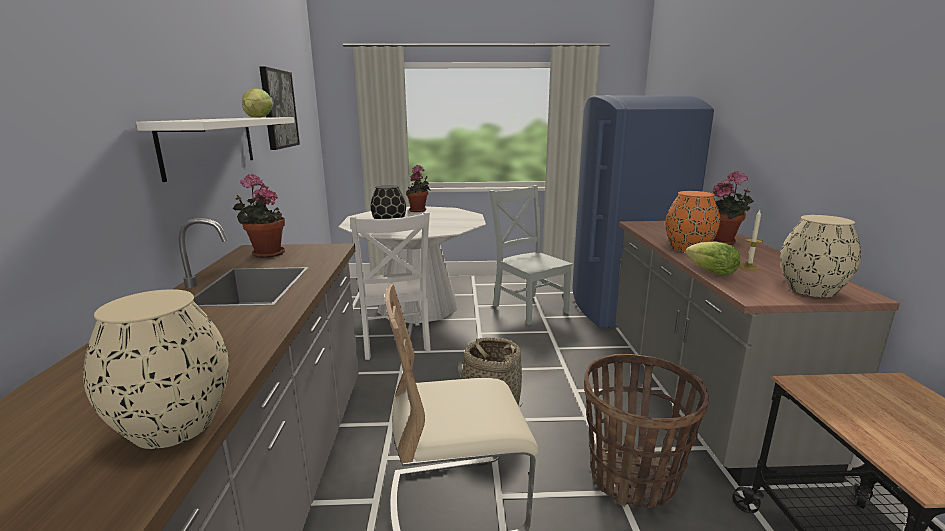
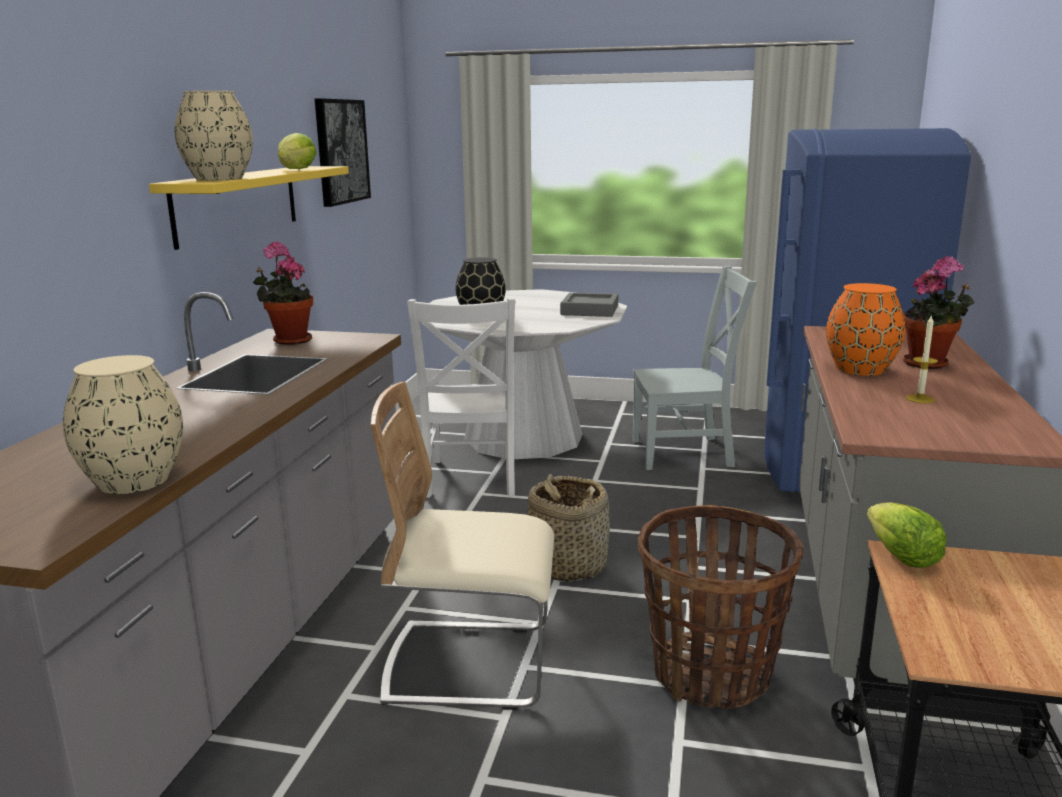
camera: 15 degrees right, 0 degrees up
white shelf [136,117,295,182] -> yellow shelf [149,166,349,250]
potted plant [406,165,430,212] -> none
grey chair [489,185,573,325] -> grey chair turned 105 degrees clockwise [632,266,757,470]
lettuce [685,242,740,276] -> lettuce moved to [867,502,947,568]
beige vase [780,215,861,297] -> beige vase moved to [175,91,253,180]
none -> grey tray [560,293,618,317]

